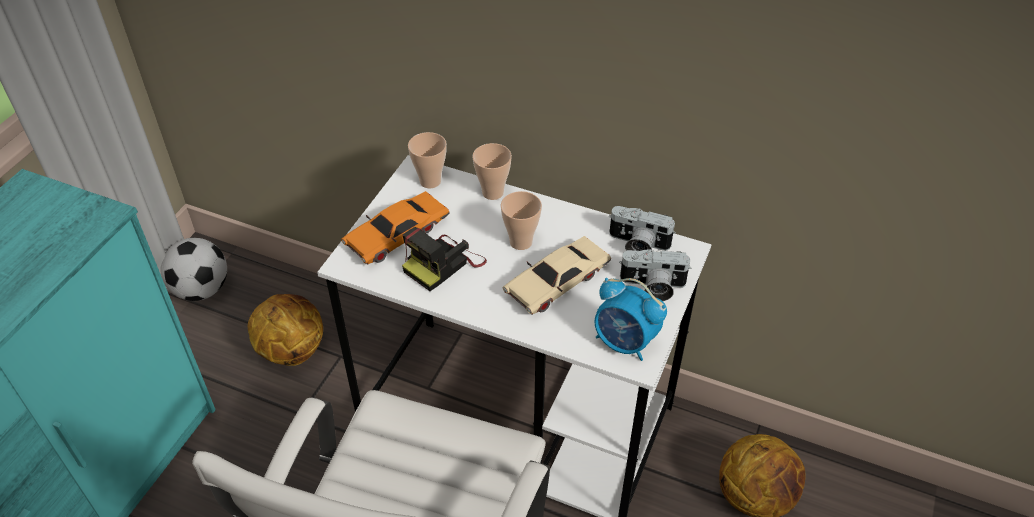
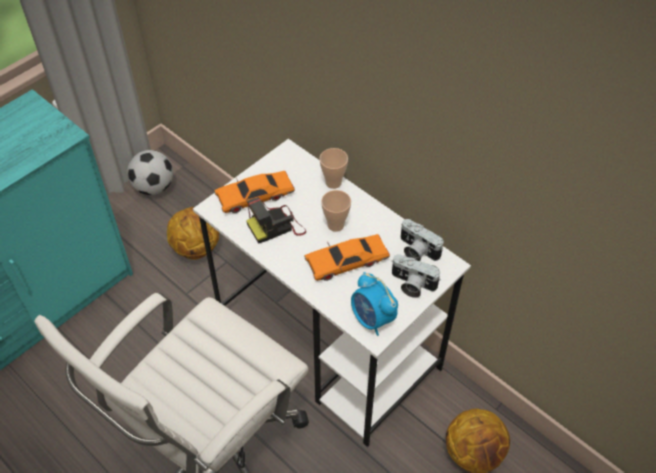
camera: 20 degrees right, 5 degrees up
cup [408,132,447,189] -> none
beige toy car [503,236,611,315] -> orange toy car [304,234,390,281]

